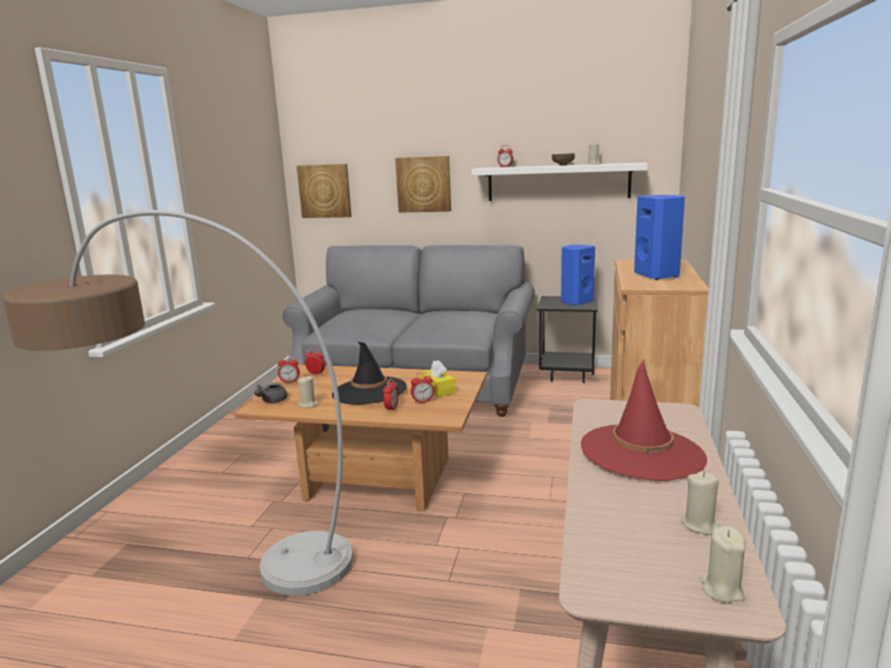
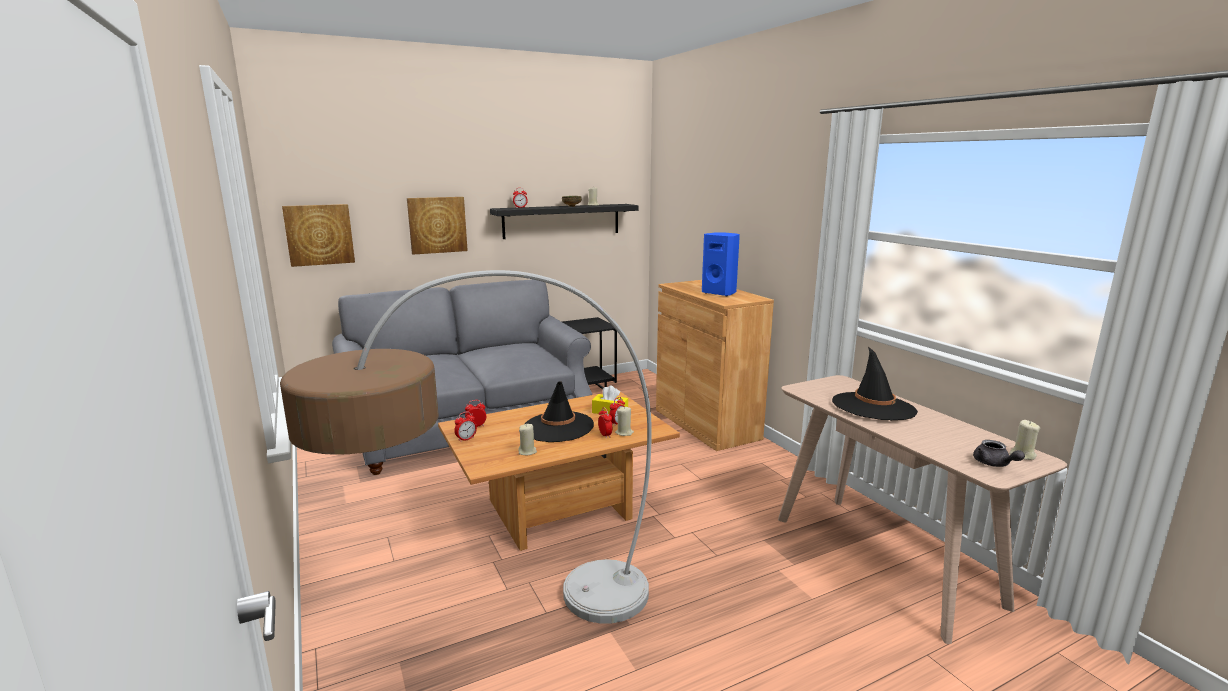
camera: 40 degrees left, 0 degrees up
grey teapot [254,383,288,403] -> grey teapot moved to [973,440,1025,467]
white shelf [471,163,648,201] -> black shelf [490,204,638,239]
blue speaker [561,245,595,306] -> none
red hat [581,359,707,481] -> black hat [832,347,918,421]
beige candle [681,472,720,535] -> beige candle moved to [615,406,634,436]

